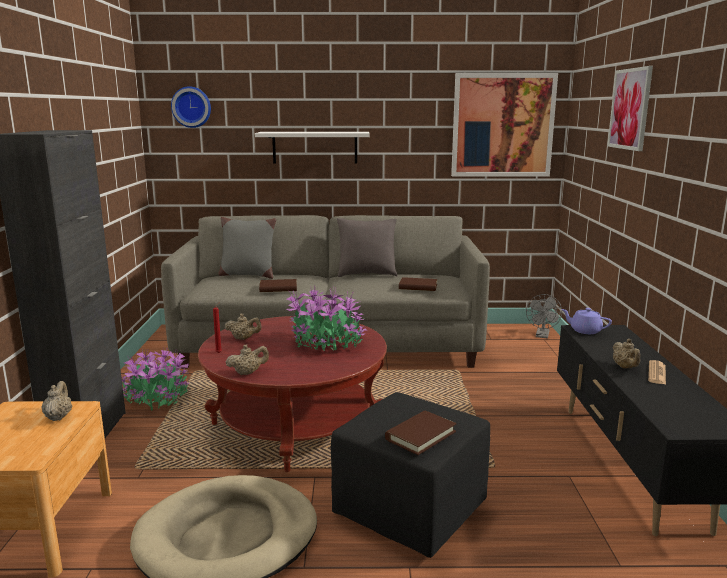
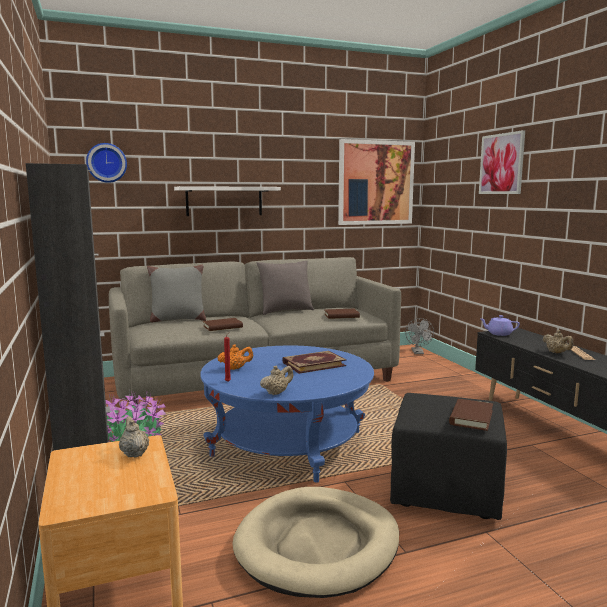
camera: 20 degrees left, 5 degrees down
red coffee table [198,316,387,472] -> blue coffee table [200,346,374,483]
beige teapot [225,314,262,340] -> orange teapot [217,344,253,370]
potted plant [286,284,367,351] -> book [282,351,347,374]

